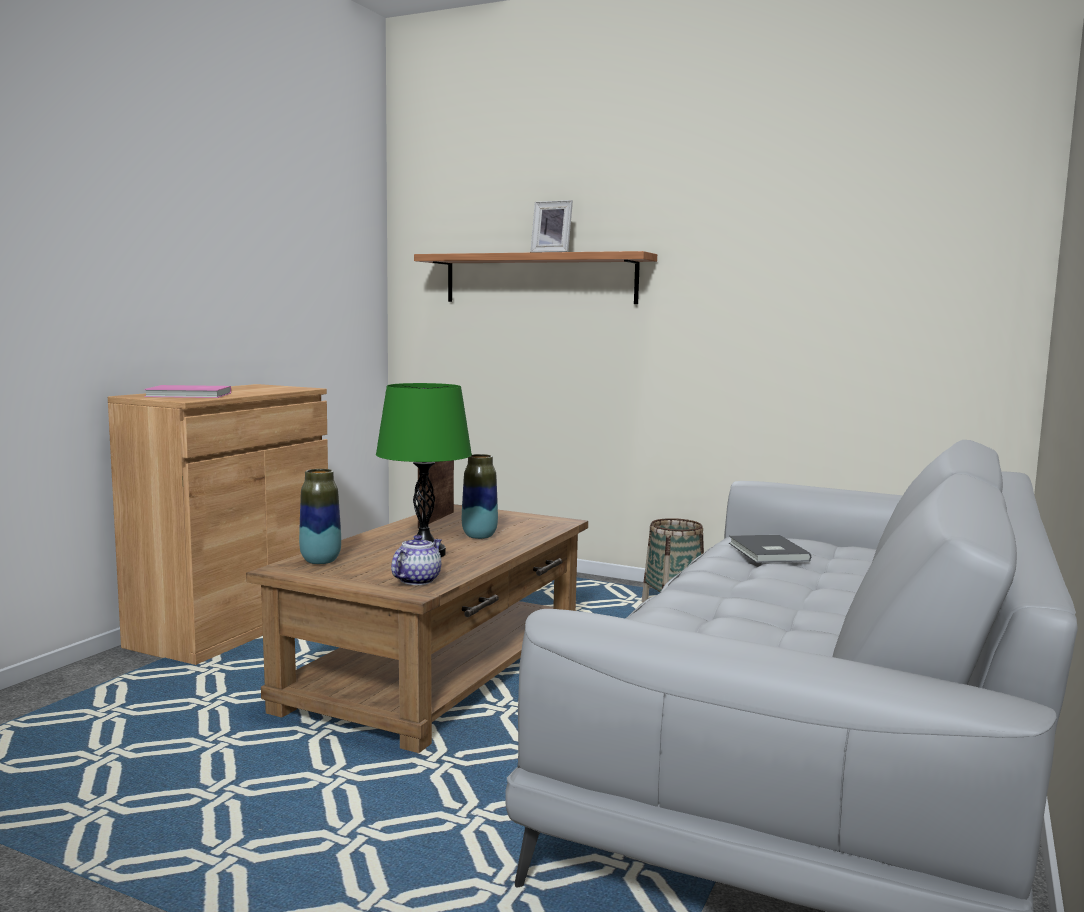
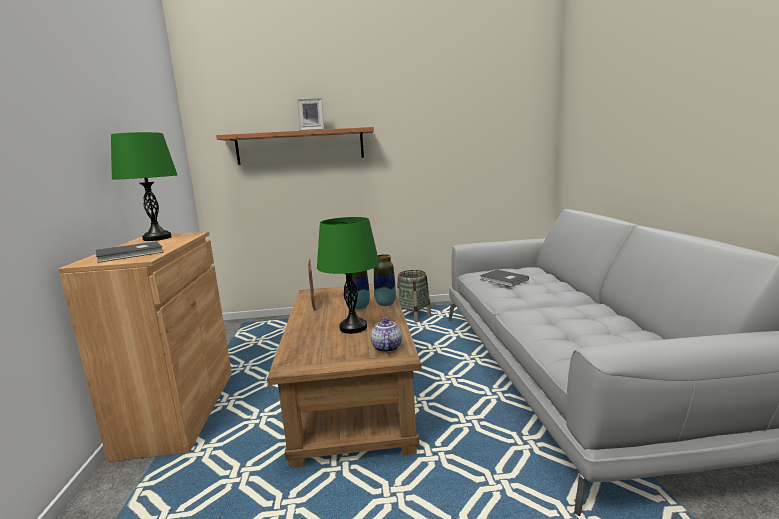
camera: 30 degrees left, 5 degrees up
pink book [144,385,231,398] -> grey book [95,241,163,263]
vase [299,469,341,564] -> vase moved to [374,254,396,306]
none -> green table lamp [111,132,177,241]

